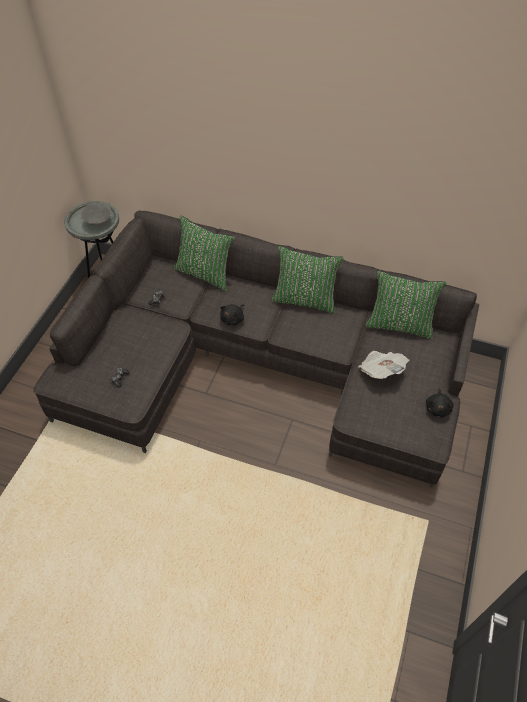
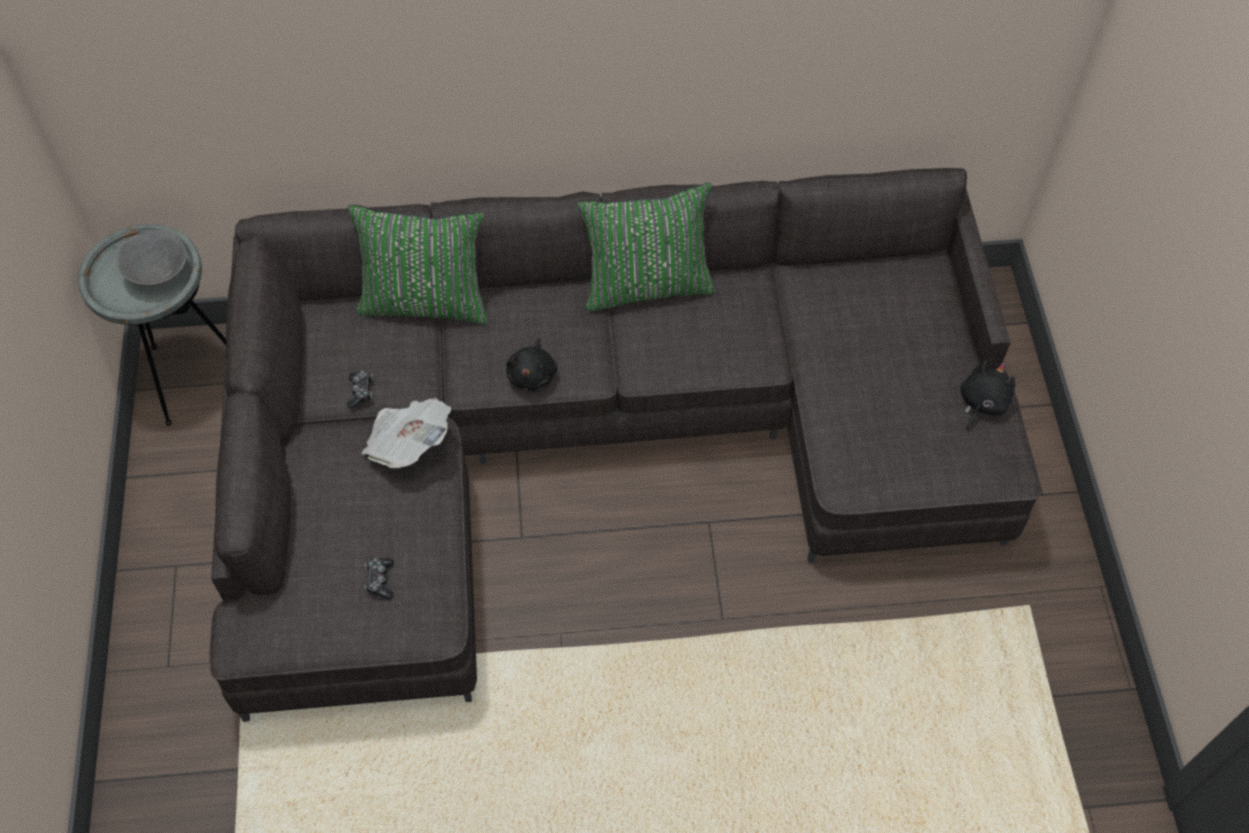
camera: 25 degrees left, 5 degrees up
newspaper [358,351,409,379] -> newspaper moved to [361,398,452,468]
green pillow [365,271,447,339] -> none
black plush toy [426,389,454,417] -> black plush toy turned 135 degrees counterclockwise [961,361,1015,431]

